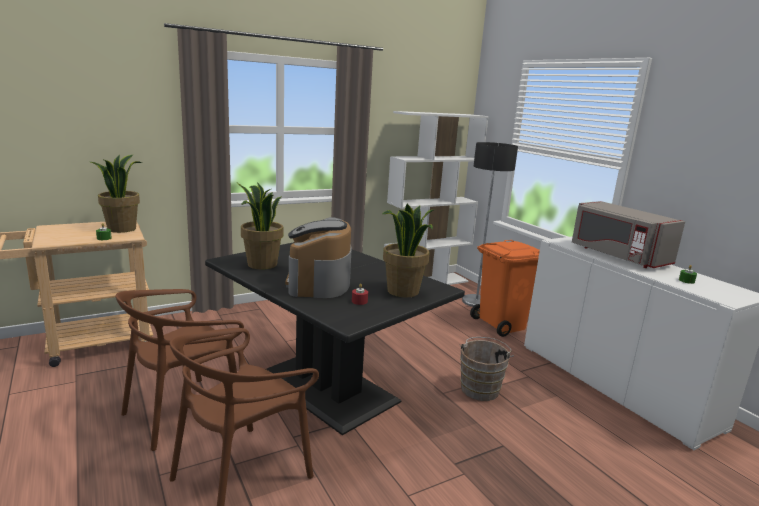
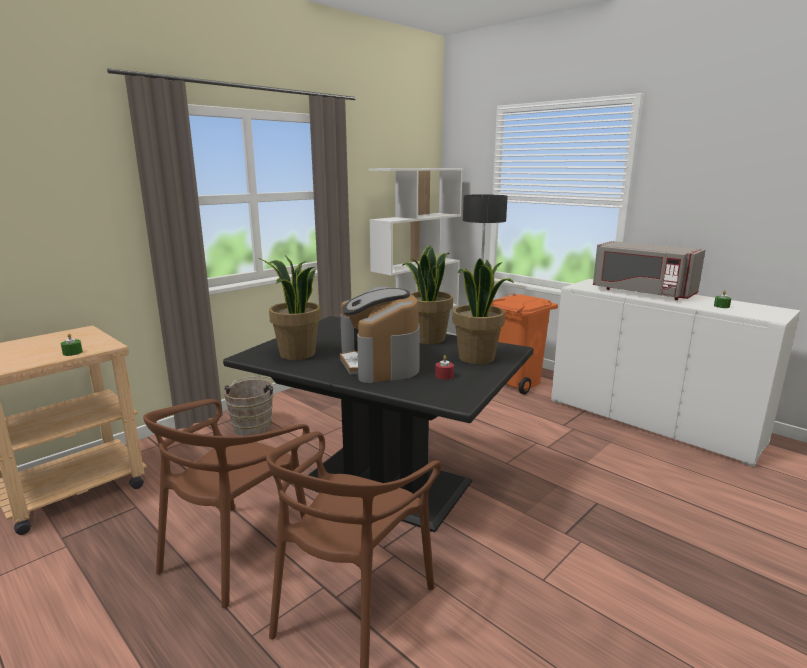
camera: 15 degrees left, 0 degrees up
potted plant [91,155,142,233] -> potted plant moved to [402,245,453,344]
brown bucket [460,337,514,401] -> brown bucket moved to [224,376,276,436]

